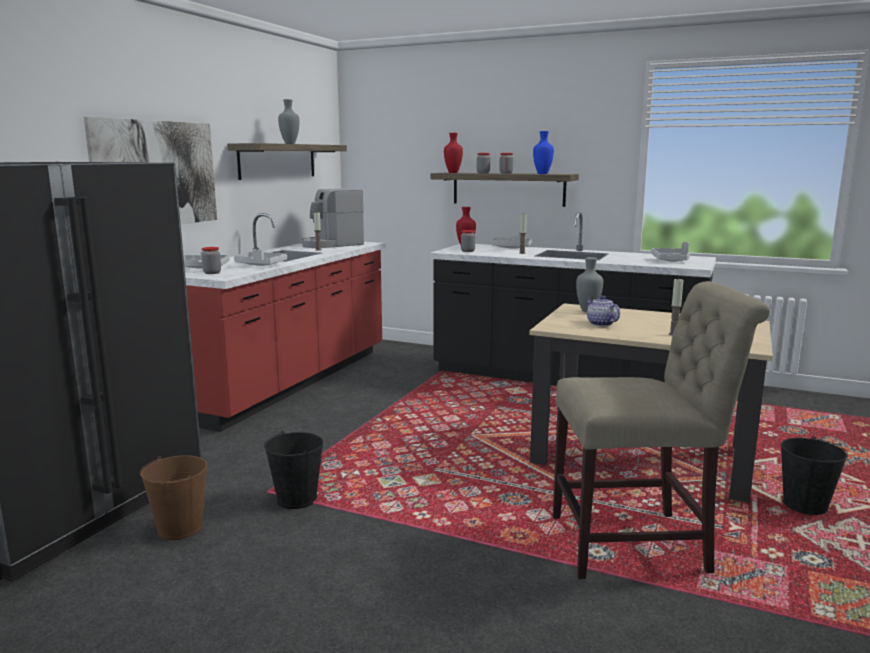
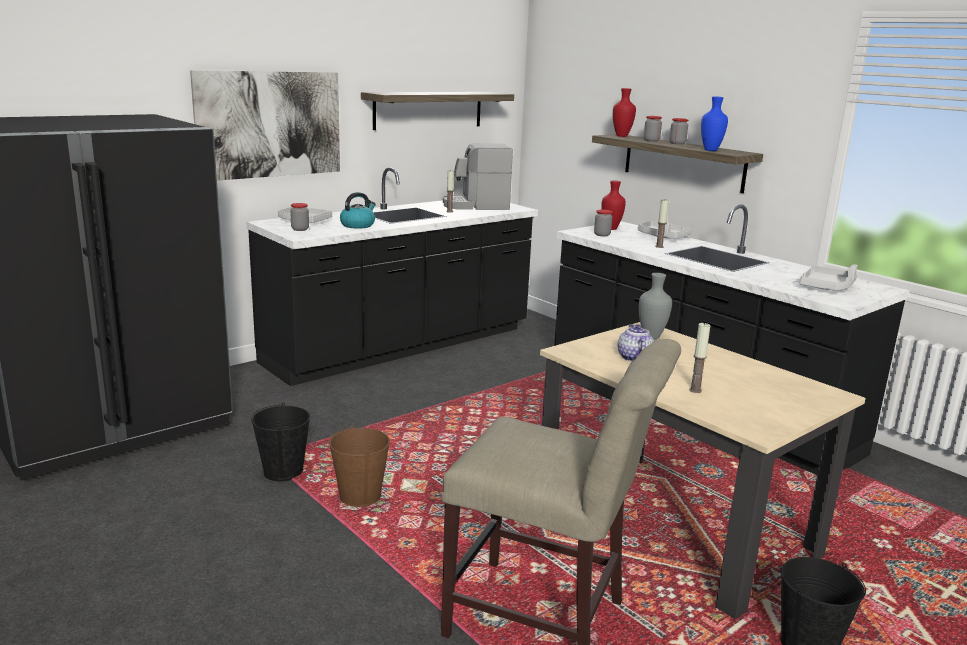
camera: 25 degrees right, 5 degrees up
brown bucket [140,455,207,540] -> brown bucket moved to [328,425,390,507]
red counter [184,213,386,432] -> black counter [246,167,538,386]
grey tray [234,249,287,266] -> kettle [340,192,376,229]
grey vase [278,99,300,144] -> none

